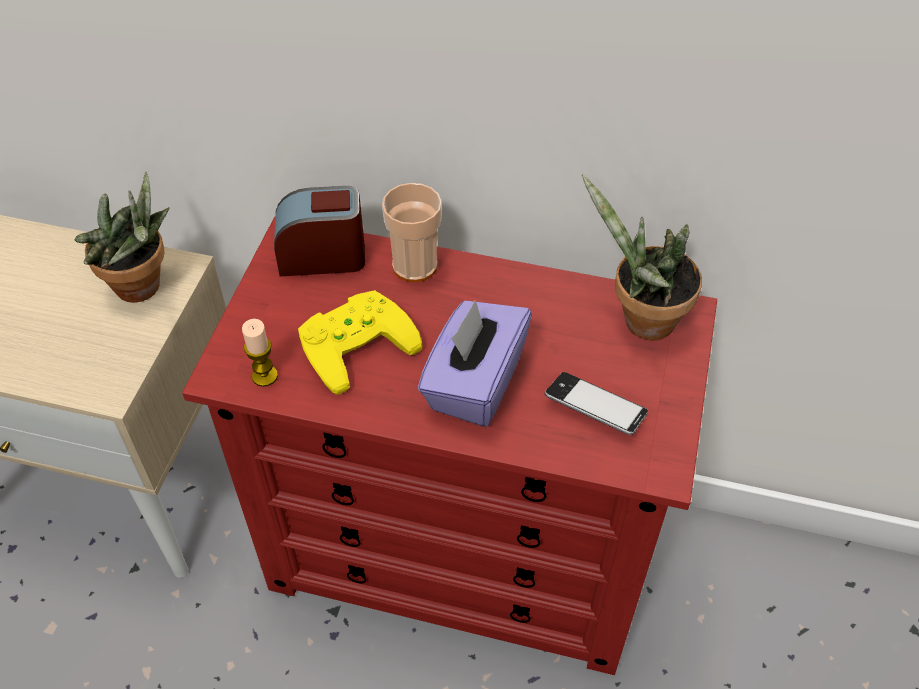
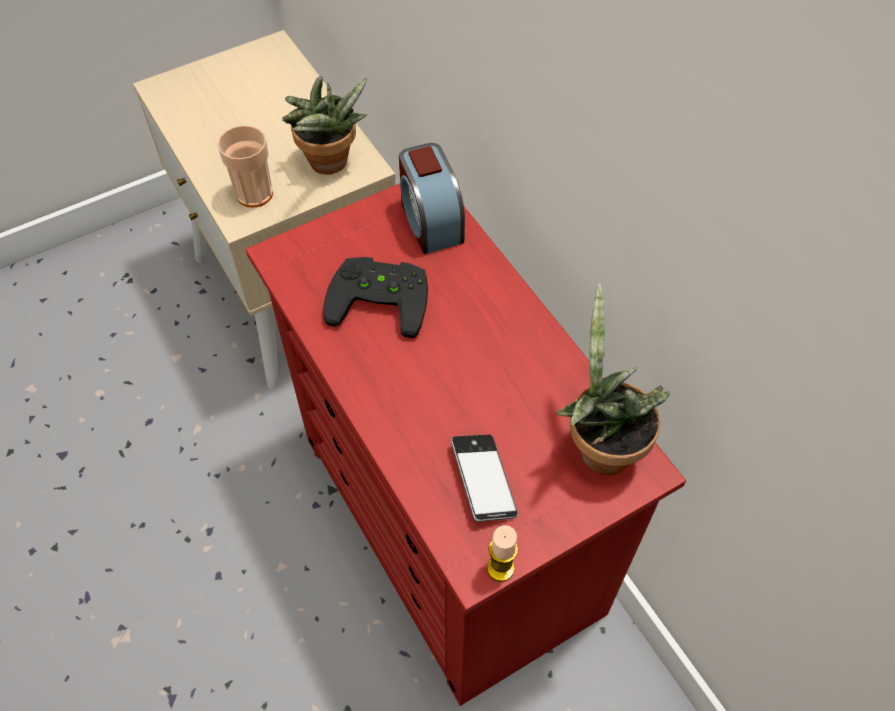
camera: 45 degrees right, 5 degrees up
candle [242,319,278,387] -> candle moved to [487,525,518,582]
alarm clock [274,186,365,276] -> alarm clock turned 150 degrees counterclockwise [399,143,465,254]
yellow game controller [298,290,422,395] -> black game controller [323,257,428,338]
cup [382,183,442,282] -> cup moved to [217,125,273,208]
purple tissue box [418,300,532,427] -> none

